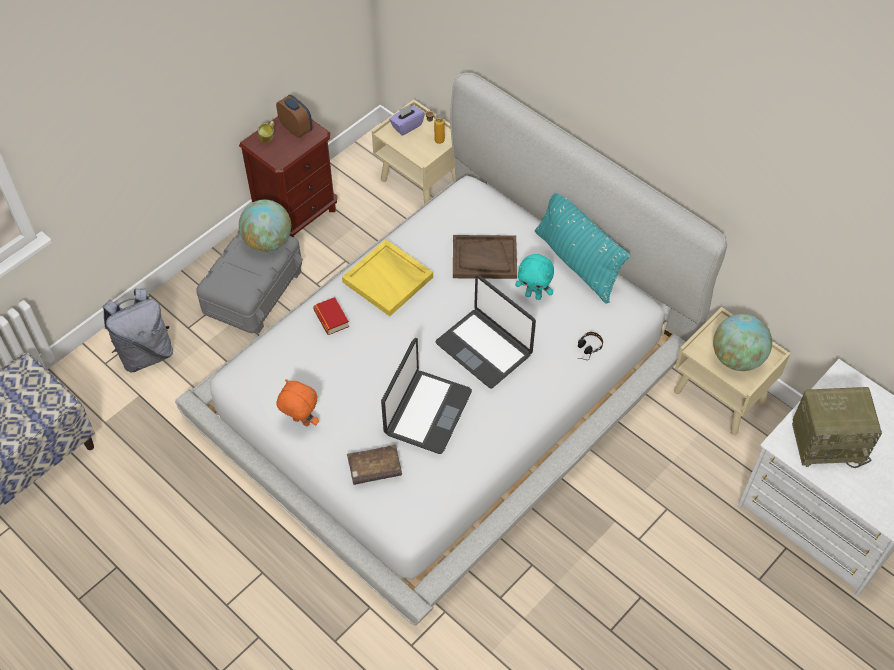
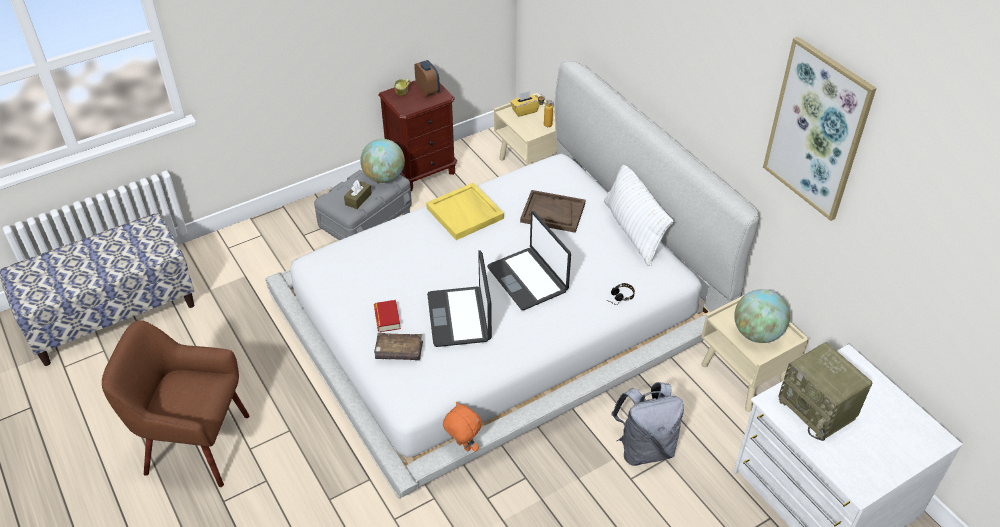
camera: 15 degrees right, 10 degrees down
grey backpack [102,288,173,372] -> grey backpack moved to [611,382,684,466]
orange plush toy [277,379,319,426] -> orange plush toy moved to [443,402,482,452]
book [313,297,349,335] -> book moved to [374,300,401,332]
laptop [381,338,472,454] -> laptop turned 135 degrees clockwise [427,250,492,347]
purple tissue box [389,104,425,136] -> yellow tissue box [510,91,540,117]
turquoise plush toy [515,254,554,300] -> none
turquoise pillow [535,193,631,304] -> white pillow [604,165,674,266]
radio [792,387,882,468] -> radio turned 45 degrees clockwise [778,342,872,441]
none -> brown armchair [102,320,249,487]
none -> brown tissue box [344,180,372,209]
none -> picture [763,37,877,221]

